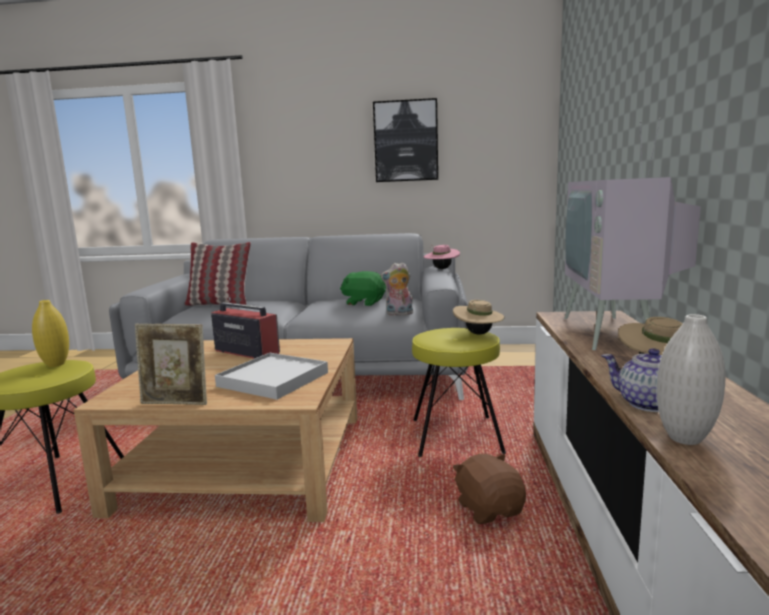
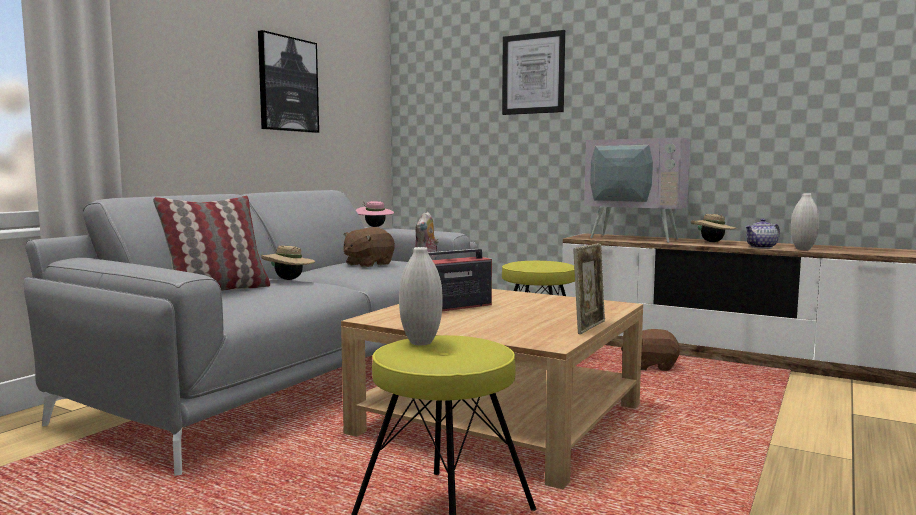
camera: 65 degrees left, 5 degrees down
yellow vase [32,300,69,367] -> white vase [399,247,443,345]
white tray [215,353,328,400] -> none
green plush toy [340,271,386,306] -> brown plush toy [343,227,395,267]
beige hat [453,300,505,335] -> beige hat moved to [261,246,315,280]
none -> picture [502,30,565,115]

